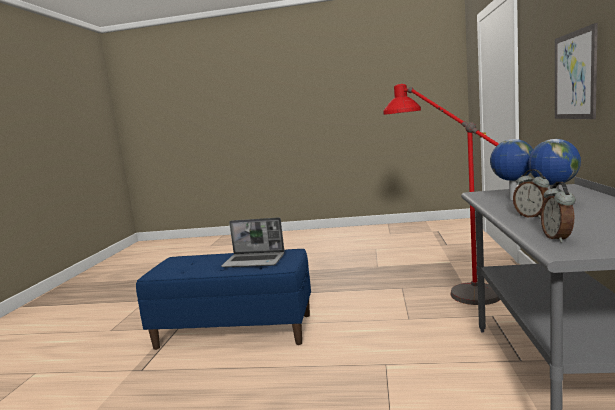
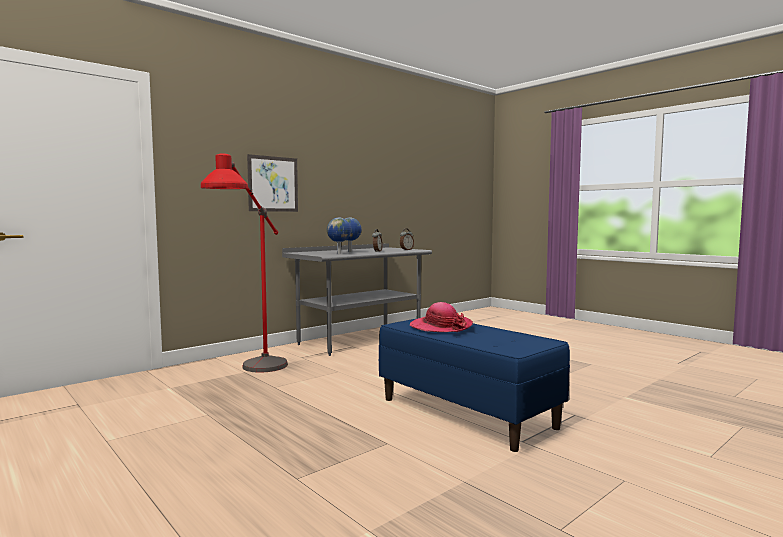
camera: 140 degrees left, 5 degrees down
laptop [221,217,285,267] -> hat [410,302,473,332]

